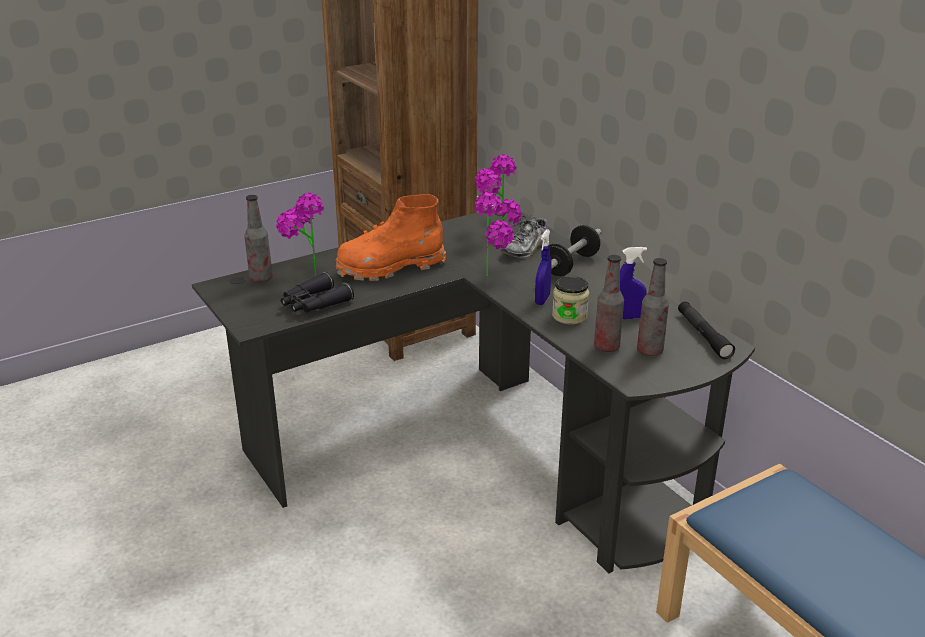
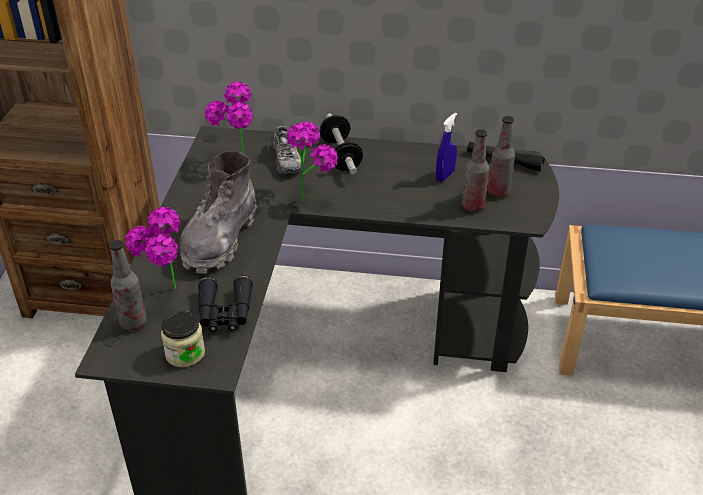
camera: 50 degrees left, 10 degrees up
orange boot [336,194,446,281] -> grey boot [180,151,257,273]
blue spray bottle [535,229,552,305] -> none
jar [552,276,589,325] -> jar moved to [161,311,205,367]

